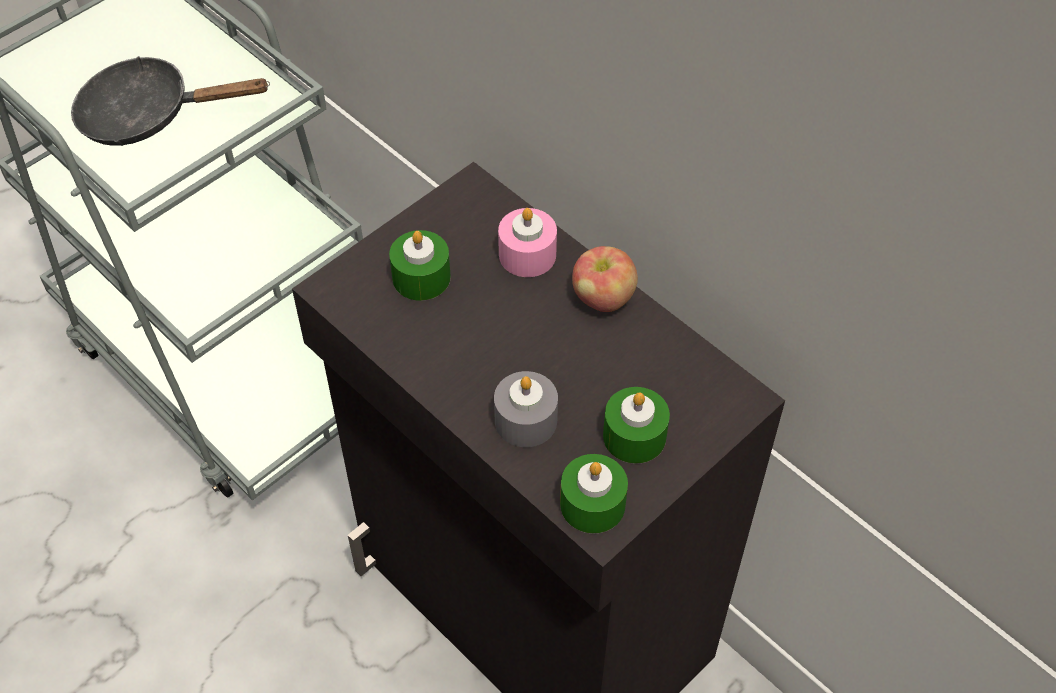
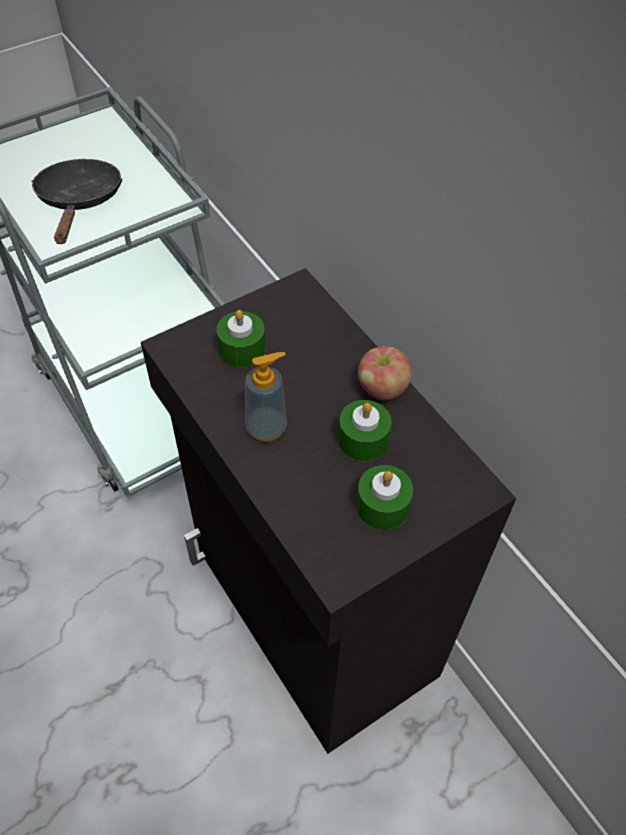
camera: 10 degrees right, 0 degrees up
black frying pan [71,56,270,146] -> black frying pan turned 75 degrees clockwise [31,159,123,244]
grey candle [494,371,558,447] -> none
pink candle [498,208,557,277] -> none
green candle [560,454,628,533] -> green candle moved to [338,400,392,461]
none -> soap dispenser [245,352,287,442]

